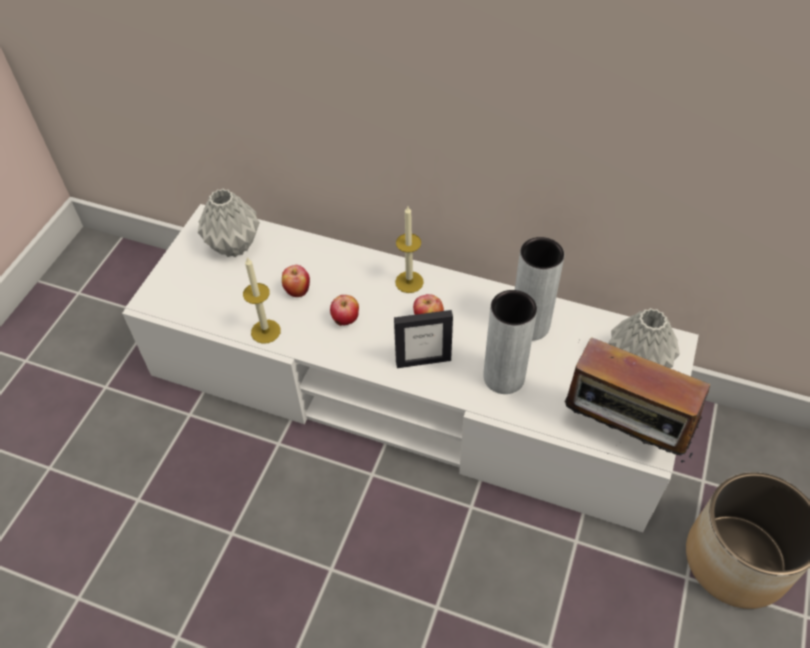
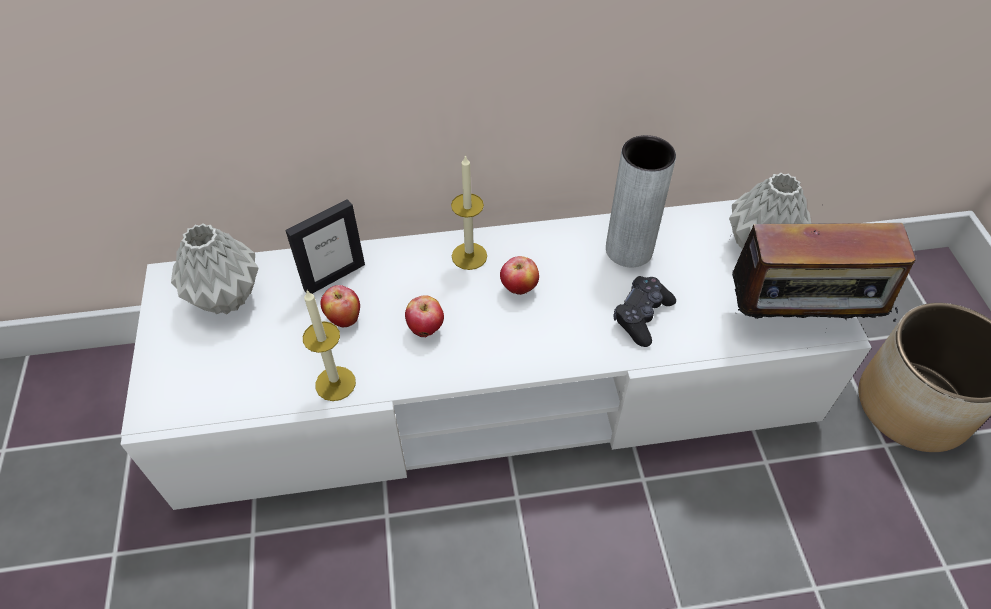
camera: 30 degrees left, 0 degrees up
picture frame [394,310,453,368] -> picture frame moved to [285,199,365,294]
grey vase [484,290,537,394] -> black game controller [613,276,676,347]

